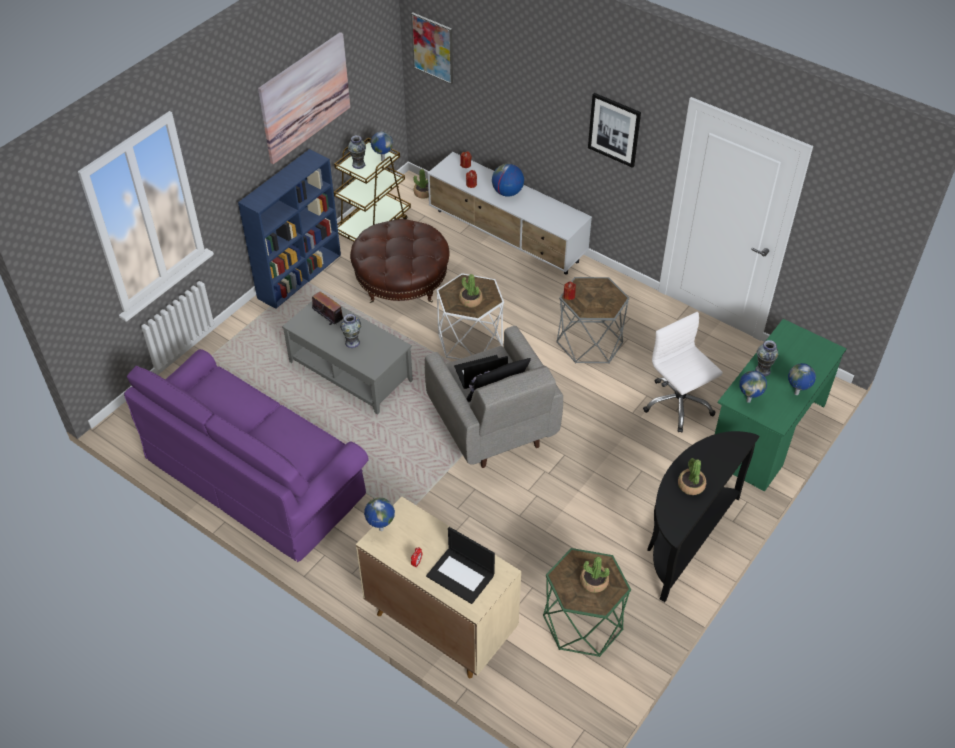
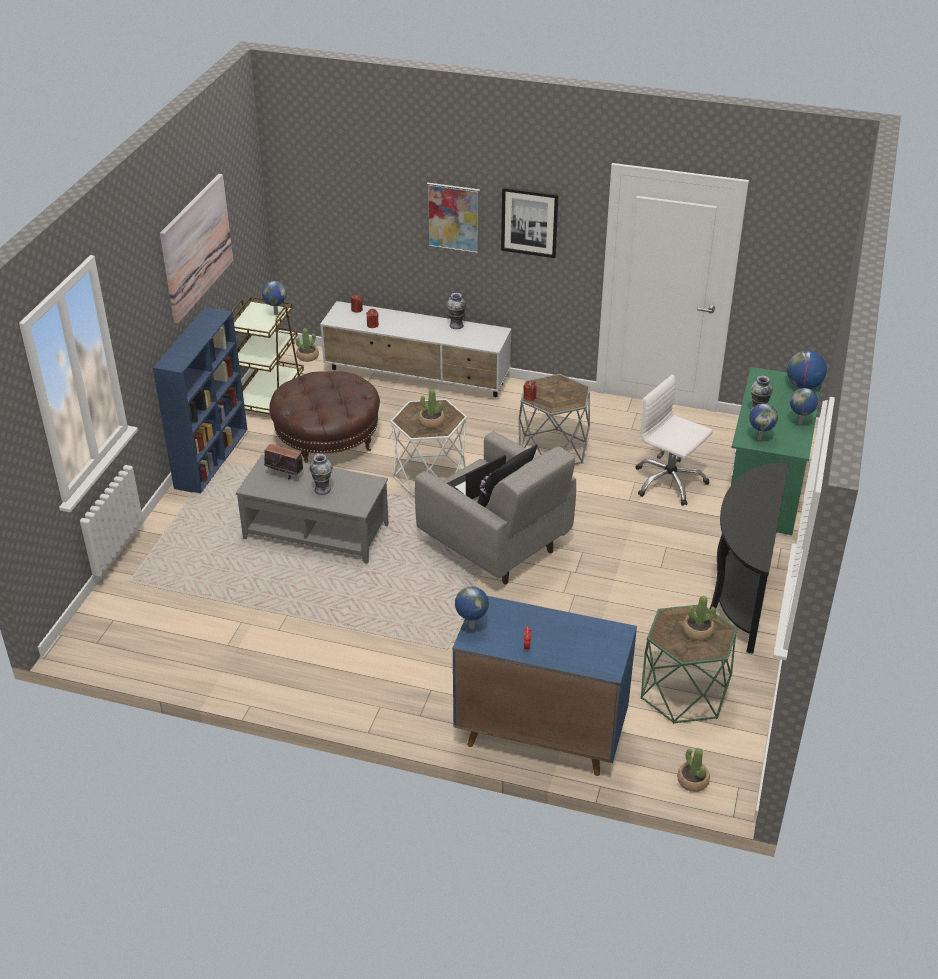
camera: 20 degrees left, 10 degrees down
purple sofa [124,349,369,562] -> none
vase [348,135,366,169] -> vase moved to [447,293,466,329]
beige cabinet [356,496,521,678] -> blue cabinet [453,596,637,776]
picture [411,13,453,85] -> picture moved to [427,183,480,254]
laptop [426,527,495,604] -> none
globe [492,164,524,197] -> globe moved to [787,350,827,389]
potted plant [678,458,706,495] -> potted plant moved to [677,748,710,792]

